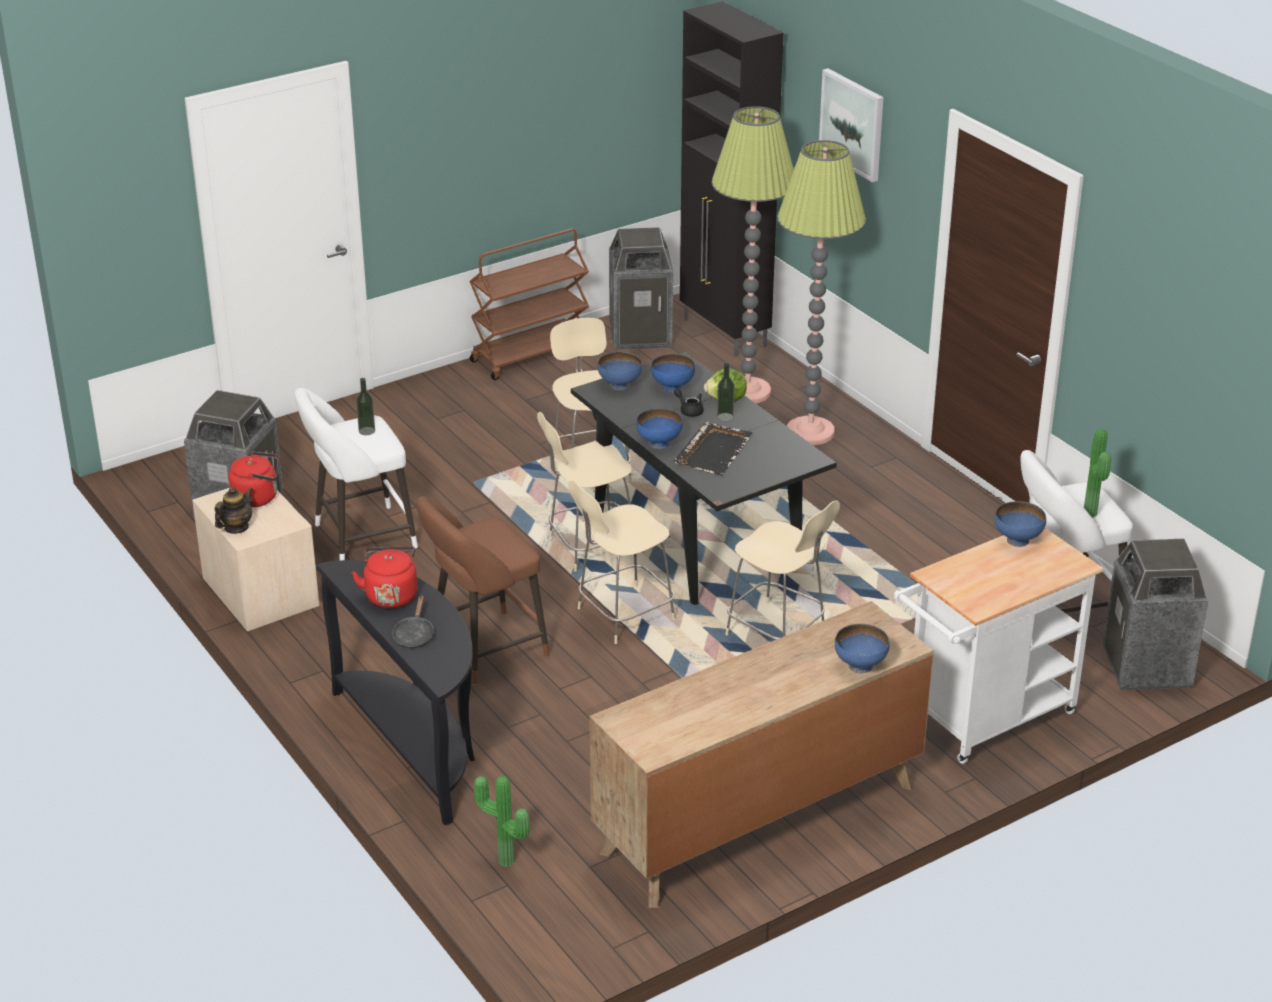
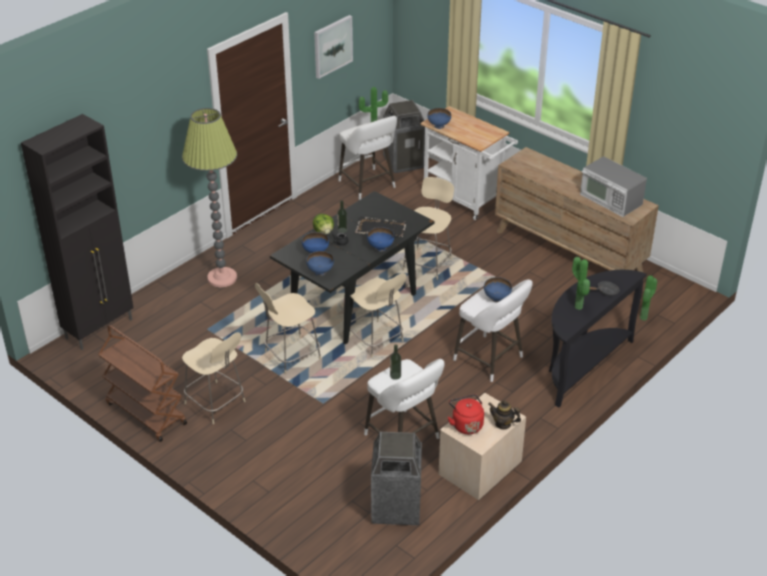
camera: 105 degrees left, 5 degrees up
red kettle [352,546,417,608] -> potted plant [572,257,590,310]
brown stool [416,496,550,685] -> white stool [453,279,533,382]
beige chair [568,480,675,644] -> beige chair moved to [182,332,246,424]
trash can [609,227,673,350] -> none
floor lamp [712,106,794,404] -> none
picture [819,68,883,182] -> picture moved to [314,15,353,79]
blue bowl [835,624,890,674] -> blue bowl moved to [484,277,512,303]
none -> microwave [580,156,647,217]

